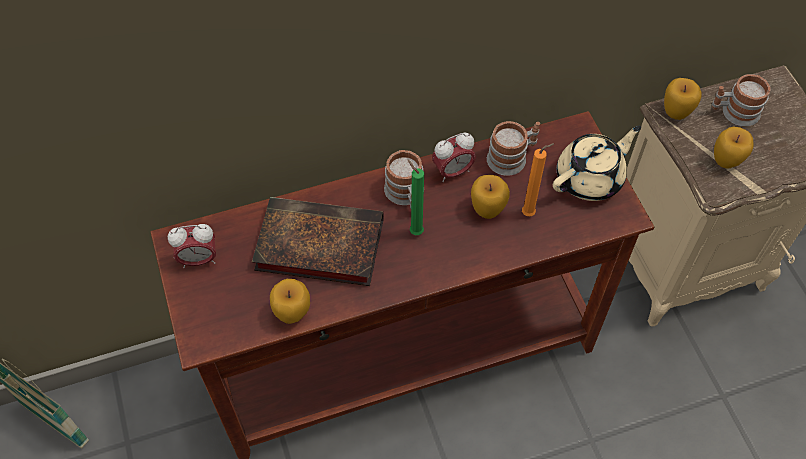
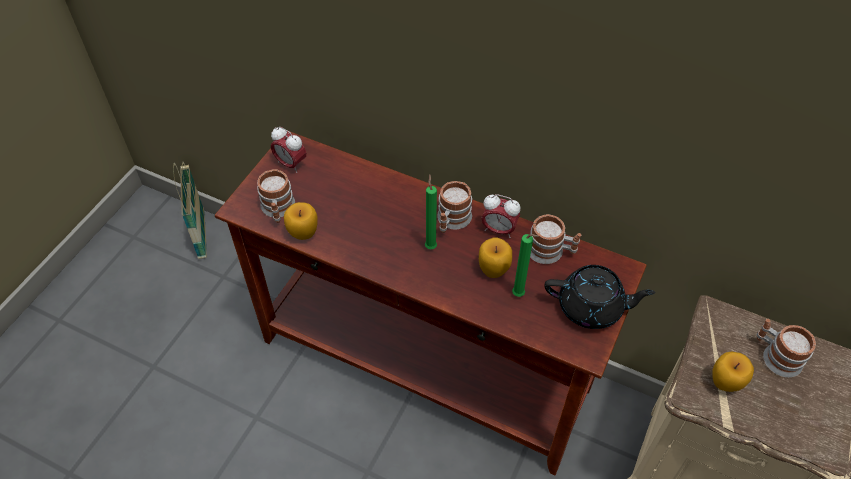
camera: 45 degrees right, 5 degrees down
book [252,197,384,286] -> none
orange candle [522,143,555,216] -> green candle [512,234,540,297]
beige teapot [553,126,641,201] -> black teapot [544,265,655,329]
apple [664,78,701,120] -> none
none -> mug [257,169,295,223]

